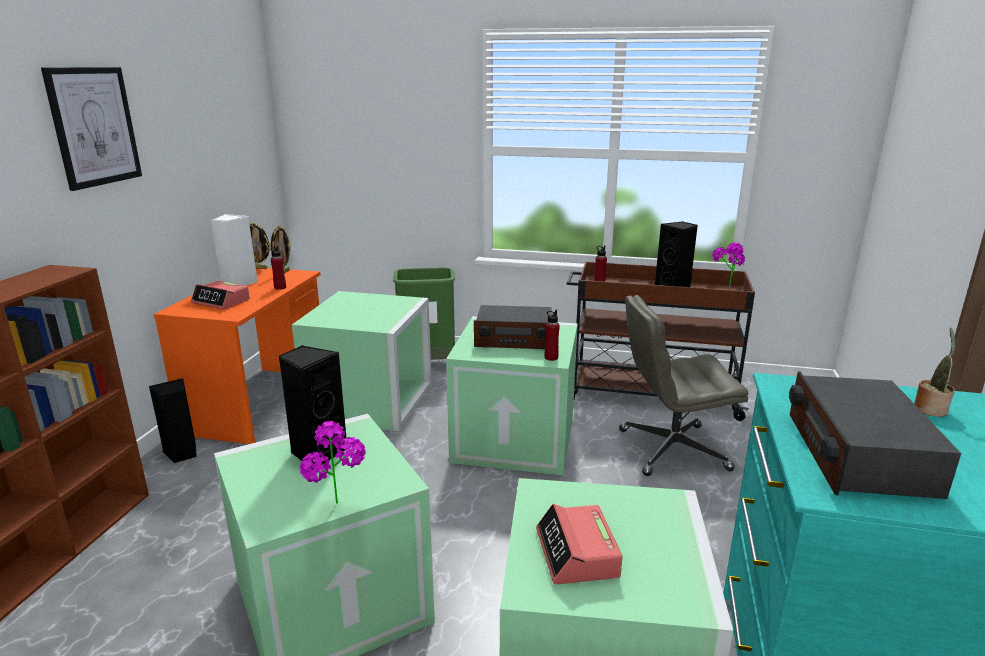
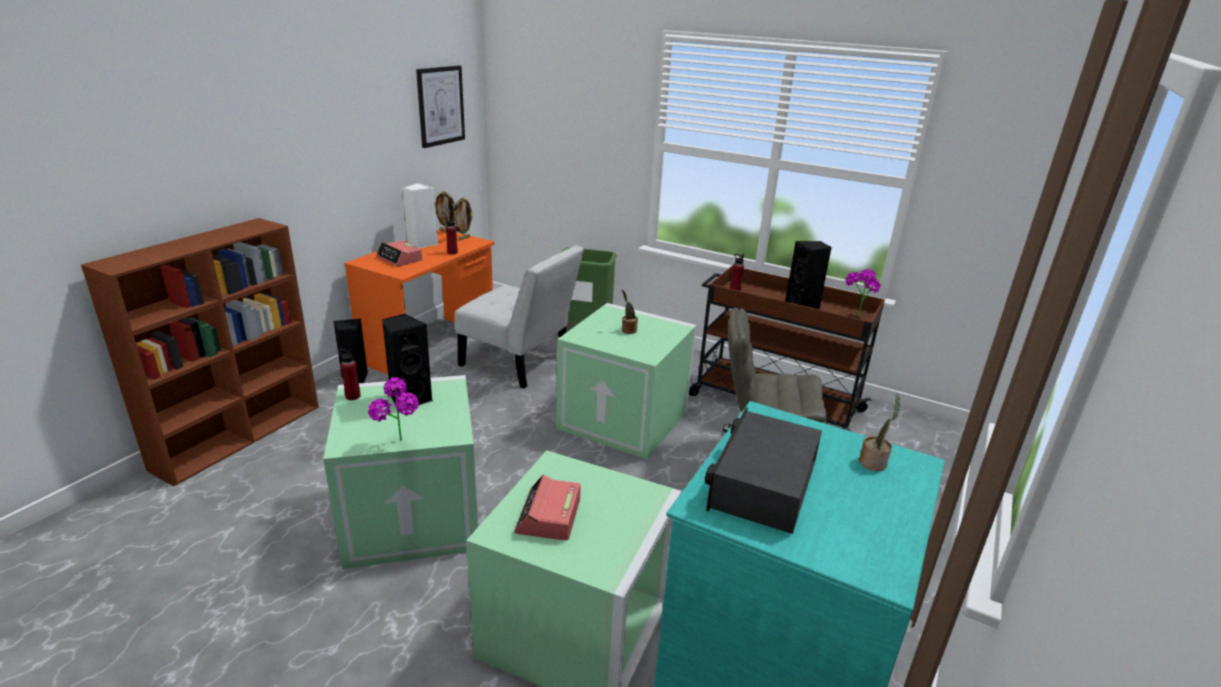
camera: 15 degrees right, 5 degrees up
picture [41,67,142,191] -> picture moved to [416,65,465,148]
green storage box [292,291,432,431] -> white chair [455,245,584,389]
radio [474,305,552,349] -> potted plant [622,290,638,334]
red bottle [545,310,560,361] -> red bottle moved to [338,349,361,400]

